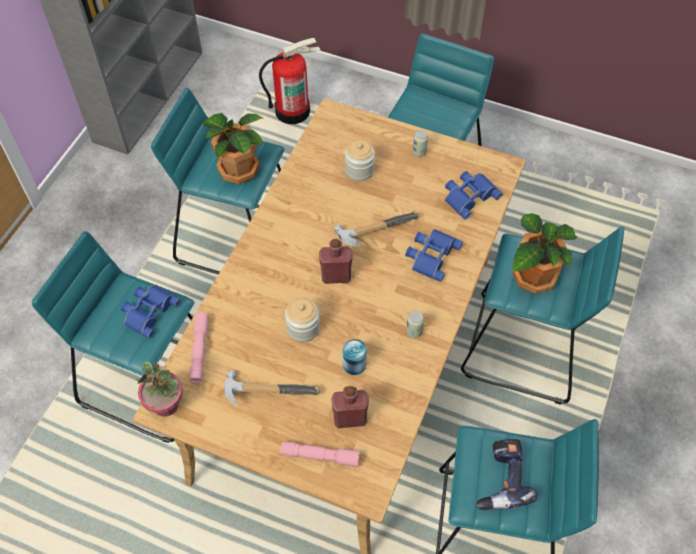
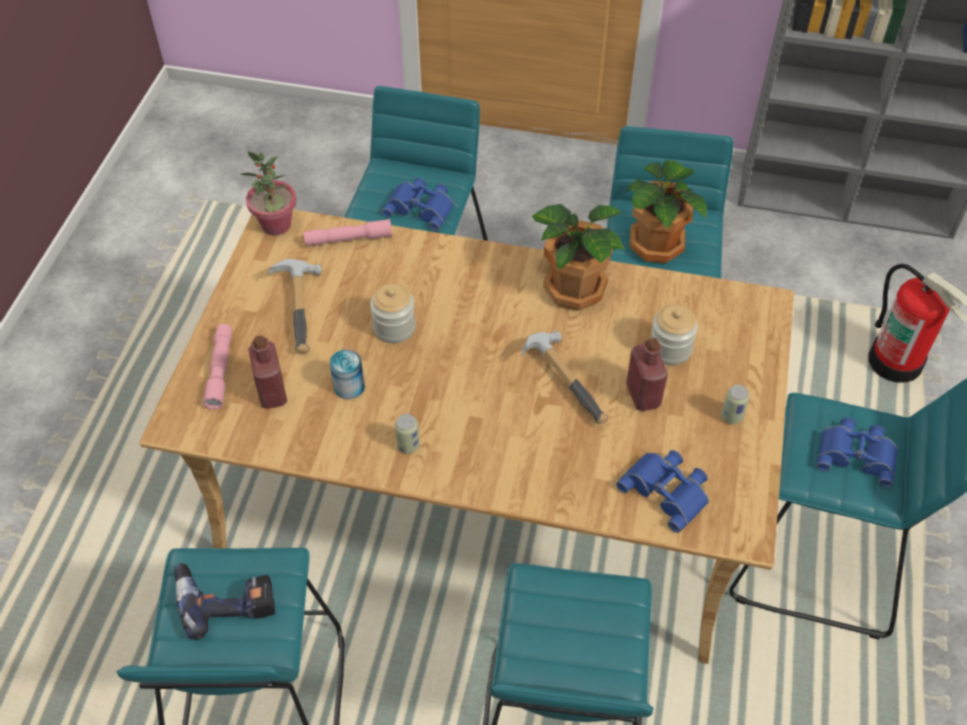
camera: 80 degrees right, 5 degrees down
red bottle [319,239,353,284] -> red bottle moved to [626,338,668,411]
blue binoculars [405,229,463,282] -> blue binoculars moved to [817,418,898,488]
potted plant [512,213,578,294] -> potted plant moved to [532,204,625,311]

